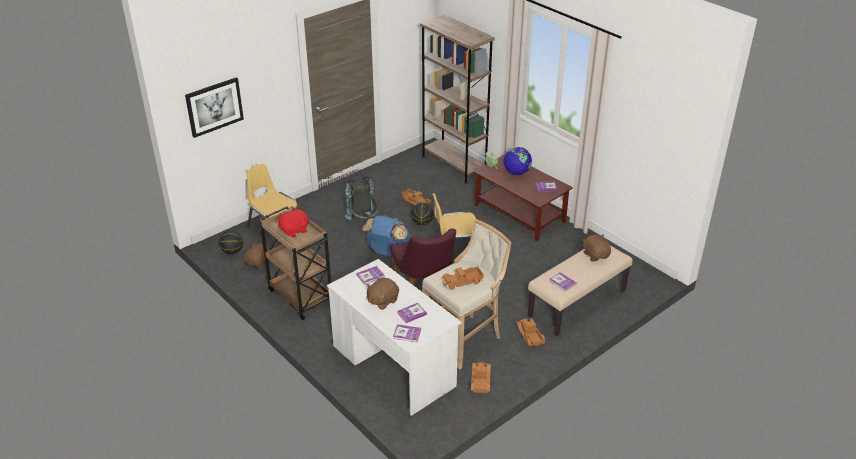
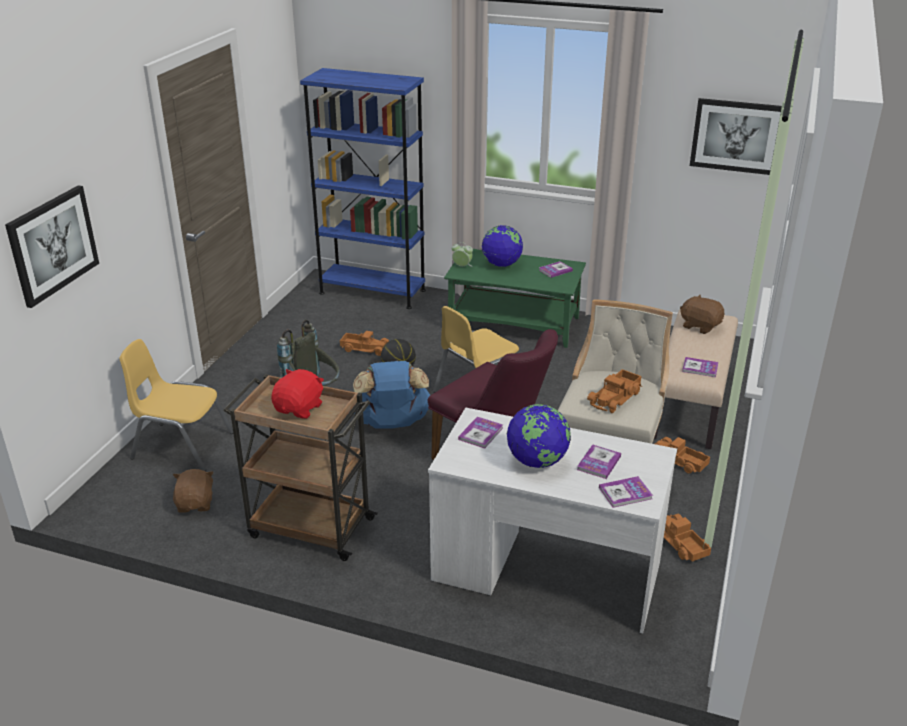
camera: 30 degrees left, 5 degrees down
basketball [219,231,243,254] -> none
brown plush toy [366,277,399,310] -> globe [507,404,571,468]
brown bookcase [420,15,495,184] -> blue bookcase [300,68,426,309]
brown coffee table [473,154,573,241] -> green coffee table [444,249,586,348]
none -> picture [690,98,782,175]

